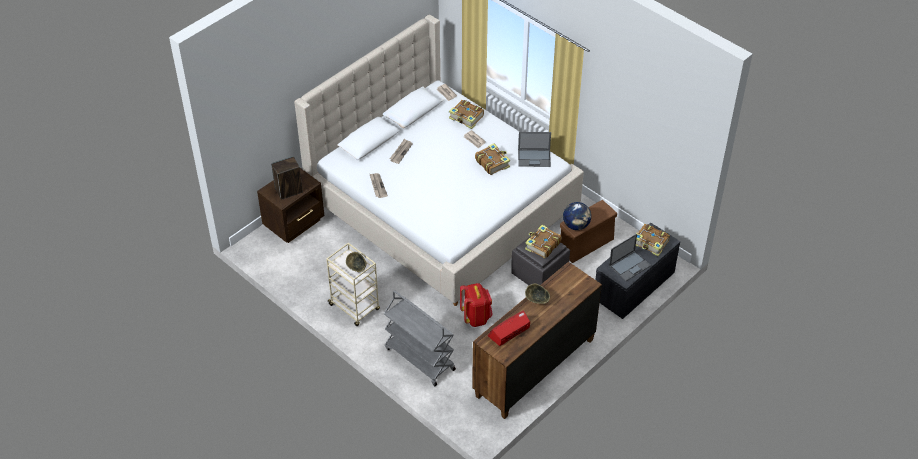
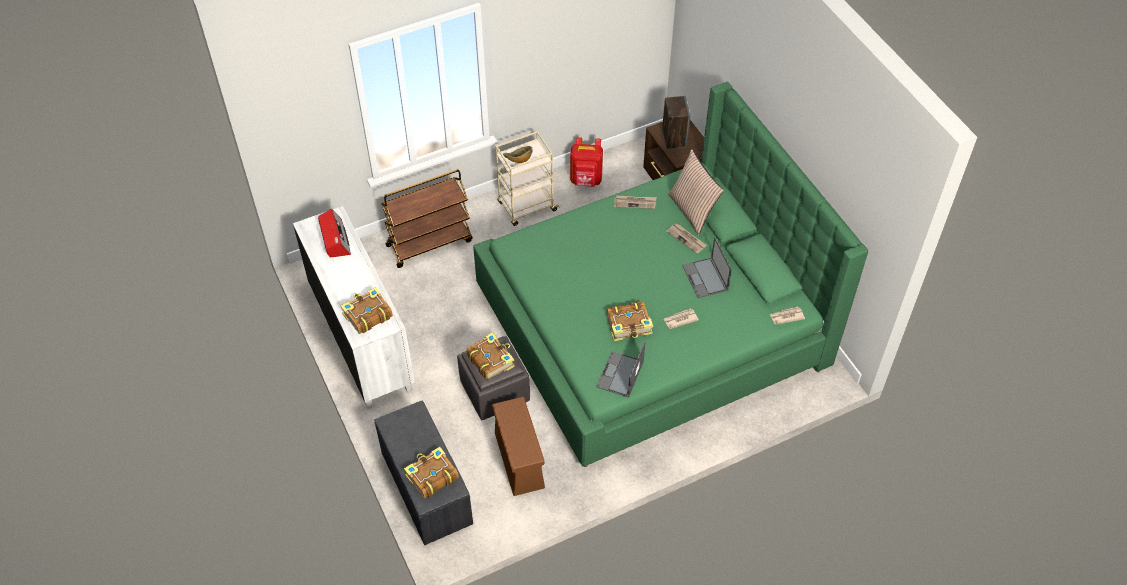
camera: 110 degrees right, 5 degrees up
beige bed [294,14,584,306] -> green bed [473,82,868,467]
grey cart [384,291,456,386] -> brown cart [381,170,472,268]
book [449,100,484,129] -> book moved to [340,287,393,334]
red backpack [460,283,493,327] -> red backpack moved to [570,137,603,187]
brown dresser [472,262,602,419] -> white dresser [293,206,415,409]
bowl [525,284,550,304] -> none
globe [563,202,591,230] -> none
laptop [609,234,651,281] -> laptop moved to [682,237,732,298]
none -> pillow [668,149,724,236]

